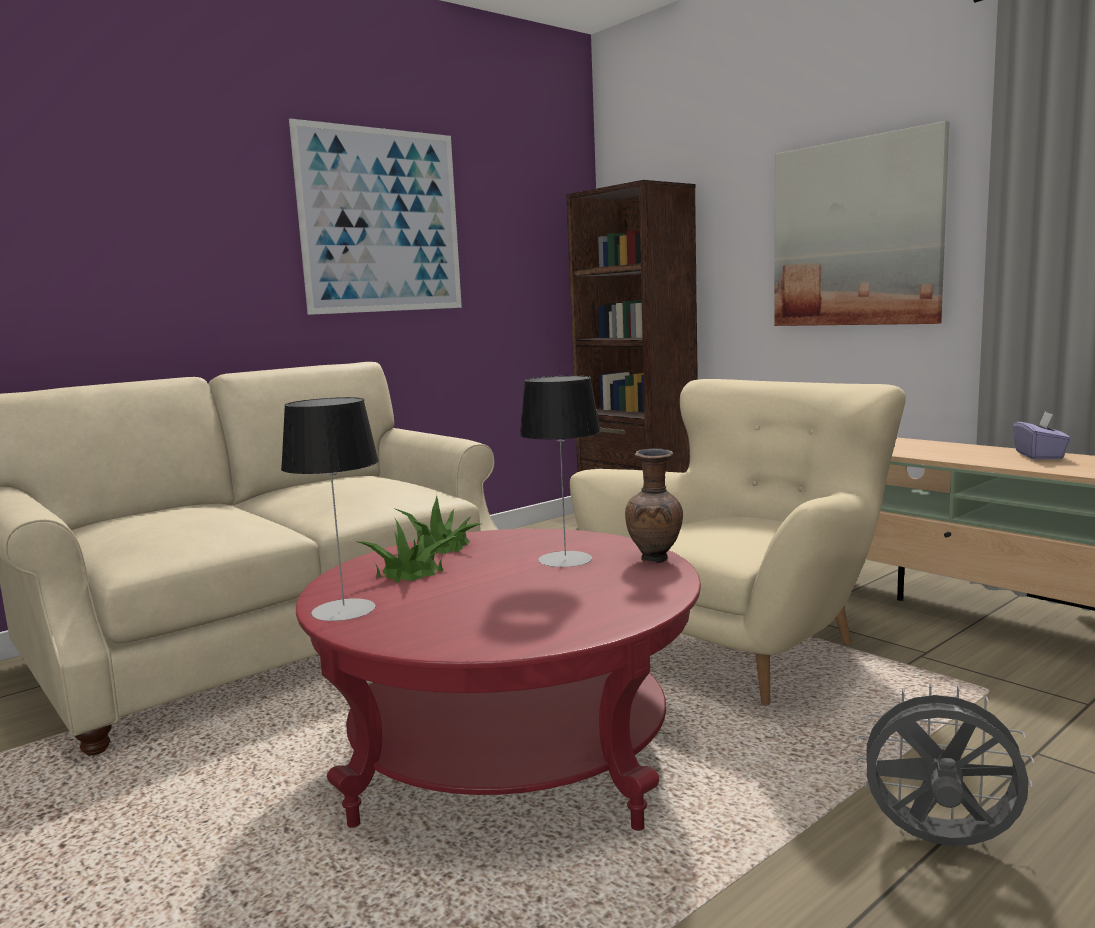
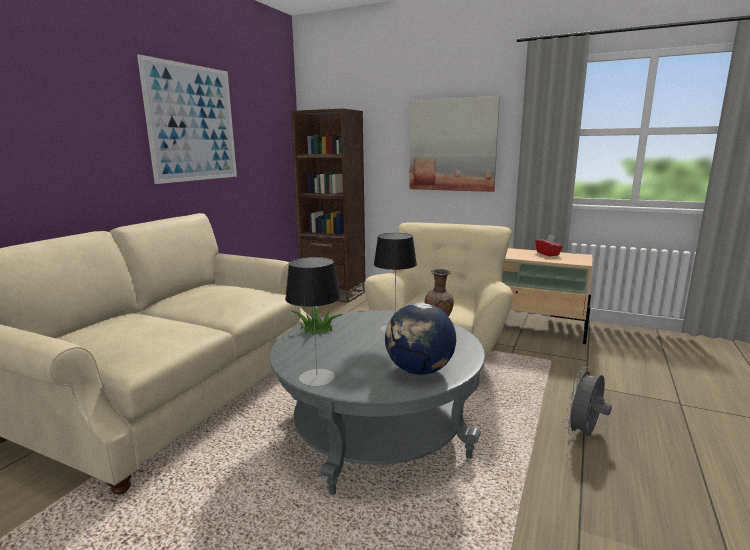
camera: 25 degrees left, 5 degrees up
red coffee table [296,529,701,831] -> grey coffee table [269,310,485,495]
potted plant [355,519,456,583] -> none
grey fan [856,683,1034,846] -> grey fan turned 45 degrees counterclockwise [565,366,612,436]
purple tissue box [1013,411,1071,460] -> red tissue box [535,234,563,256]
none -> globe [385,303,456,375]

